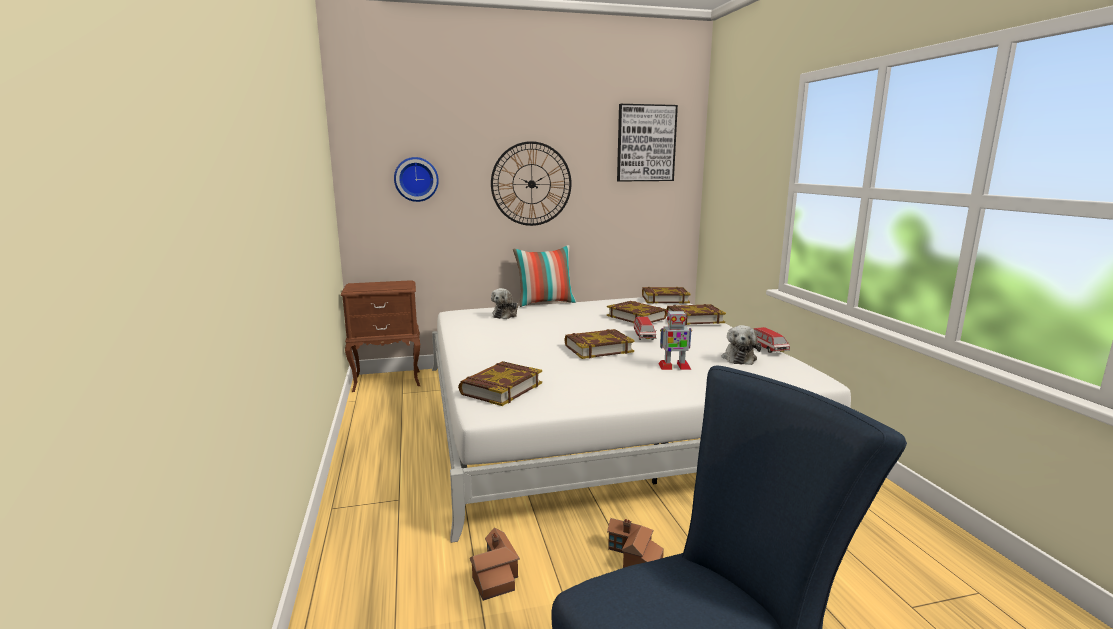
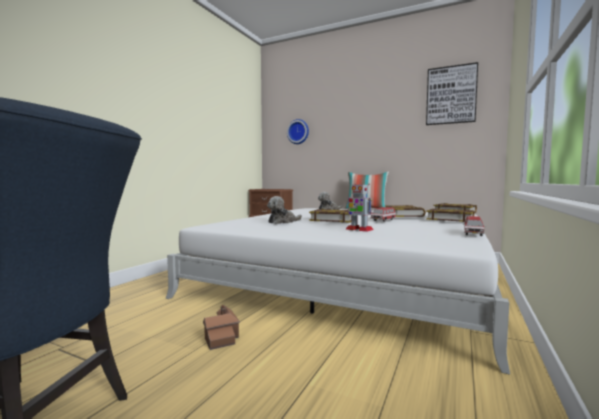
camera: 40 degrees right, 10 degrees down
book [458,361,542,406] -> none
toy house [470,527,520,601] -> none
wall clock [491,141,572,226] -> none
plush toy [721,325,761,365] -> plush toy moved to [267,196,302,224]

